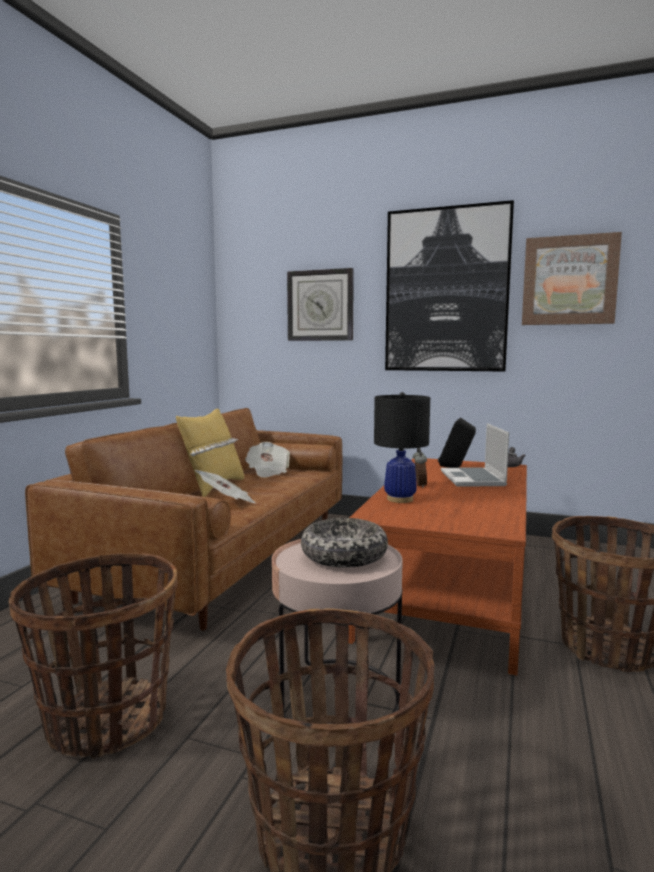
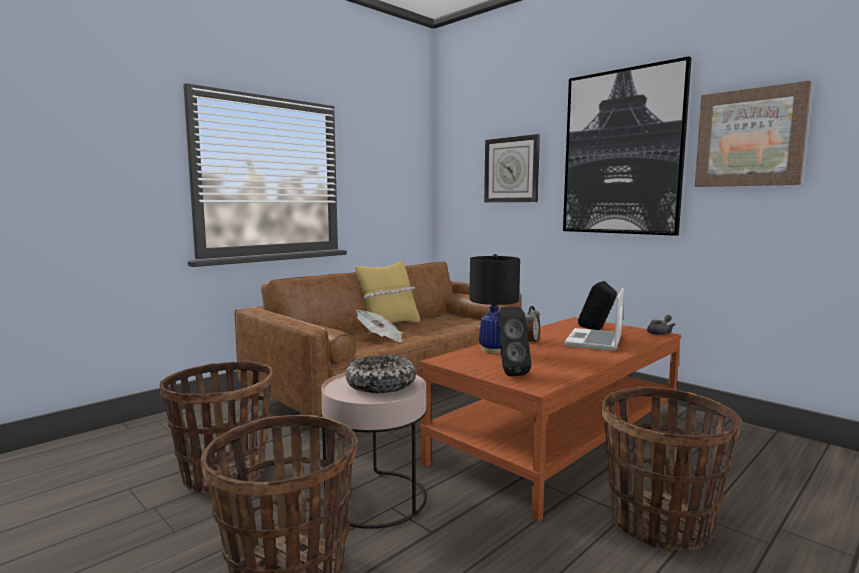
camera: 25 degrees right, 0 degrees up
newspaper [245,442,290,478] -> none
none -> black speaker [498,307,531,376]

